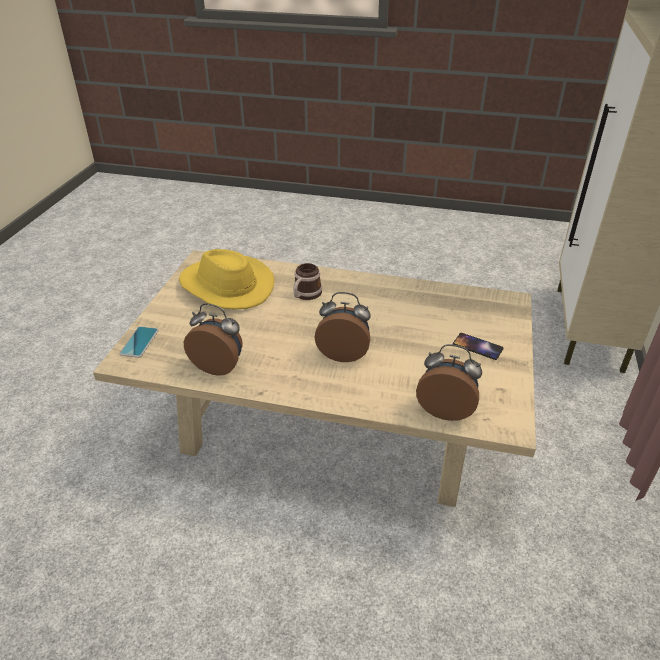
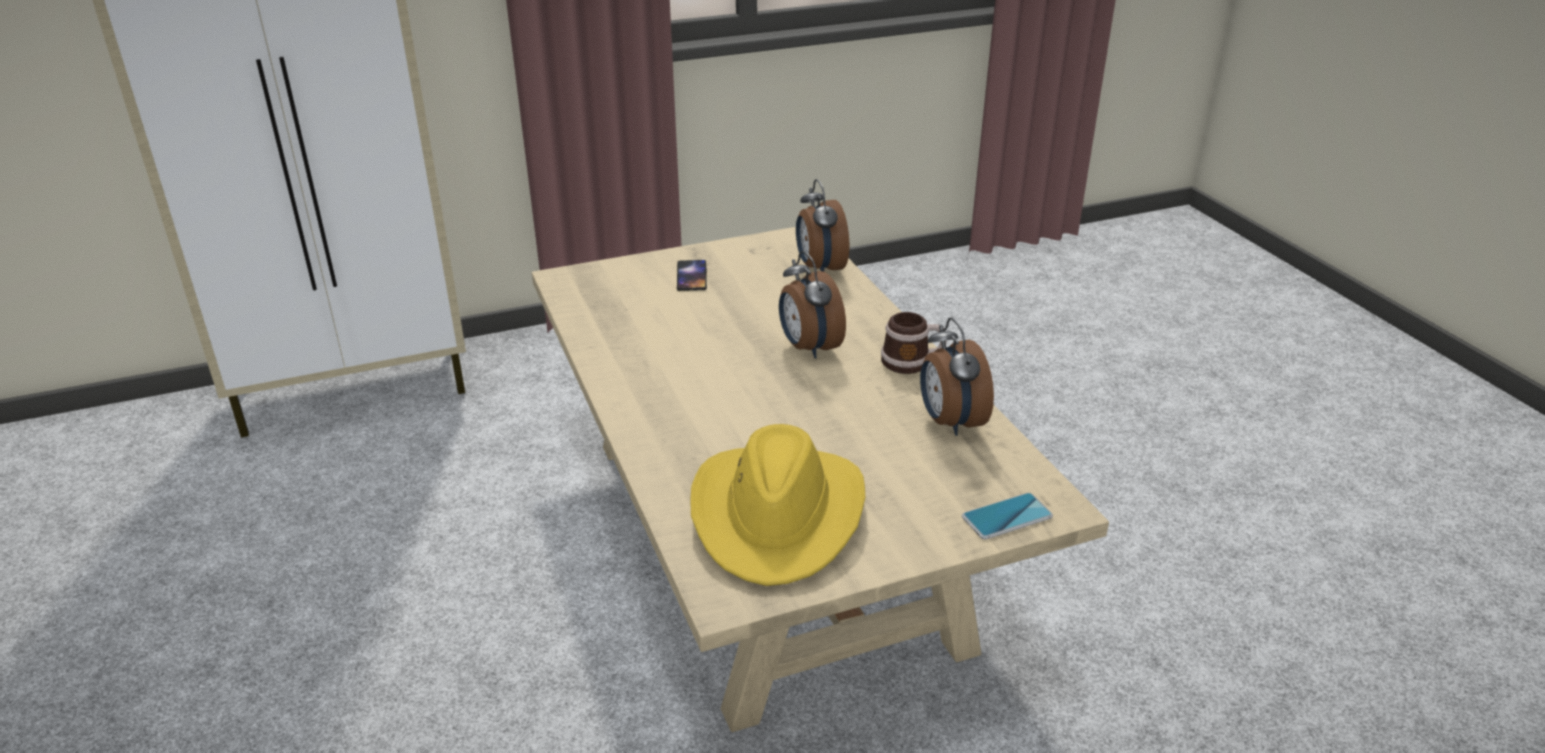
camera: 125 degrees left, 5 degrees down
mug [293,263,322,300] -> mug moved to [881,312,947,374]

